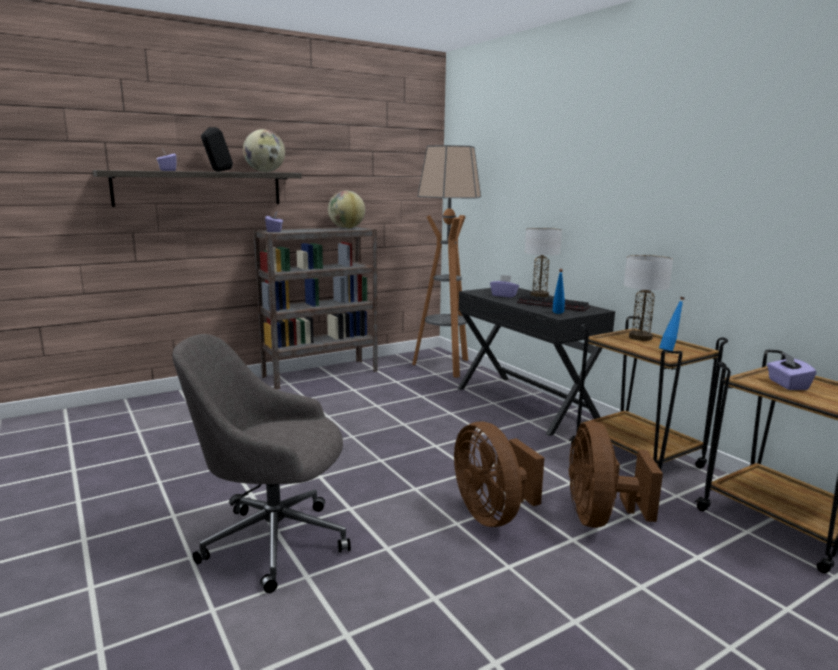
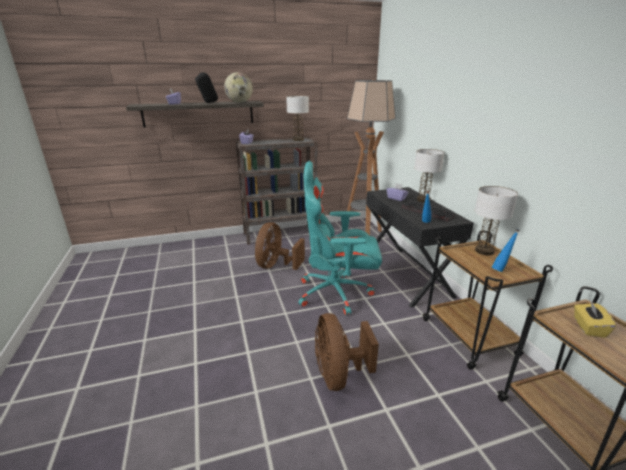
camera: 15 degrees right, 10 degrees up
grey office chair [172,334,351,593] -> none
globe [328,191,365,229] -> table lamp [286,96,309,141]
brown fan [568,421,663,528] -> brown fan moved to [255,222,305,270]
purple tissue box [767,352,817,390] -> yellow tissue box [574,301,616,338]
none -> turquoise office chair [298,160,382,315]

